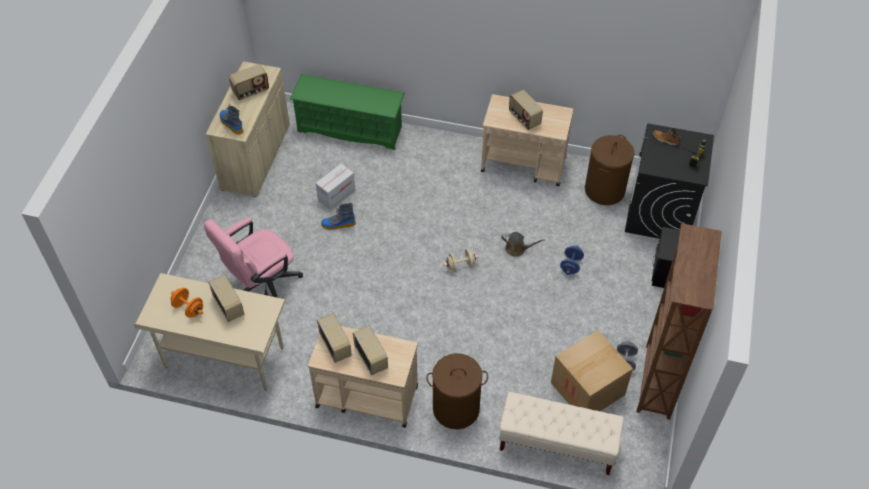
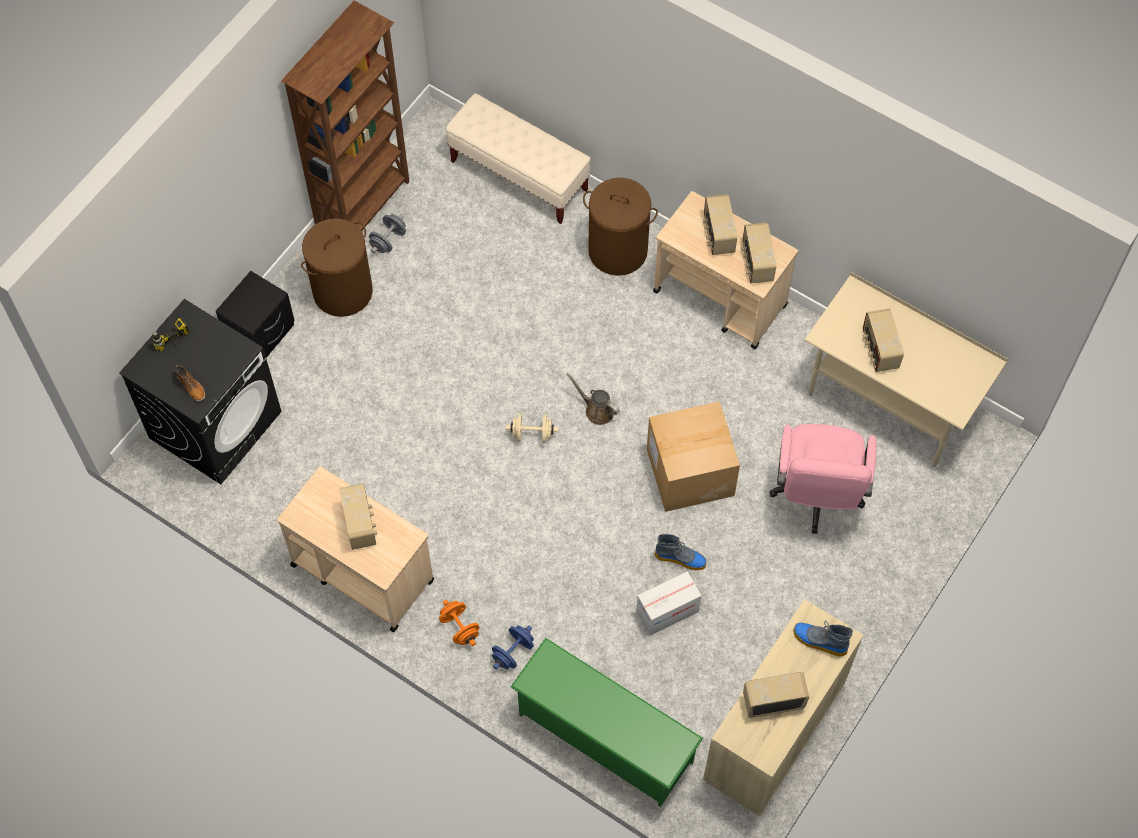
camera: 160 degrees left, 10 degrees up
orange dumbbell [171,288,203,318] -> orange dumbbell moved to [439,600,480,646]
pink office chair [204,217,303,298] -> pink office chair turned 120 degrees clockwise [770,424,877,534]
boot [220,104,243,135] -> boot turned 135 degrees clockwise [793,621,853,657]
brown watering can [501,232,545,257] -> brown watering can moved to [566,373,620,425]
cardboard box [551,330,633,411] -> cardboard box moved to [647,401,740,512]
blue dumbbell [560,245,584,275] -> blue dumbbell moved to [492,625,534,670]
brown laundry basket [585,135,634,205] -> brown laundry basket moved to [301,218,373,317]

